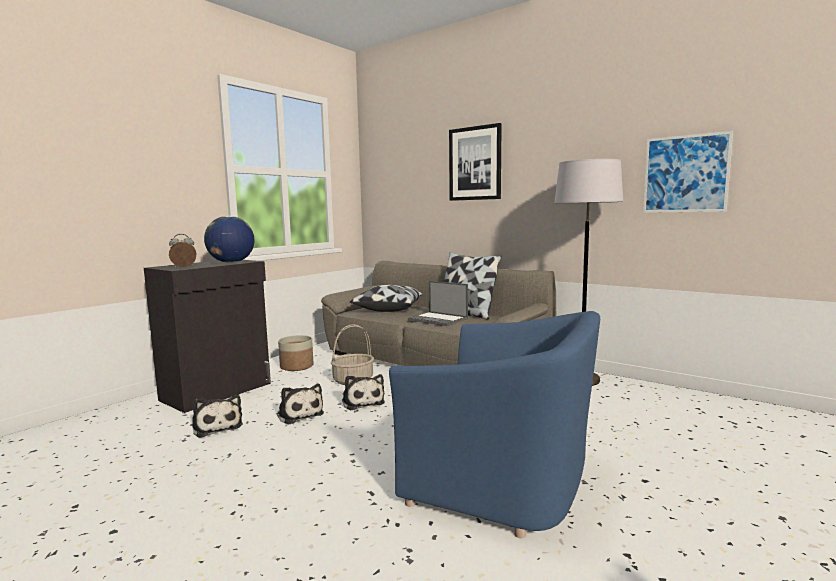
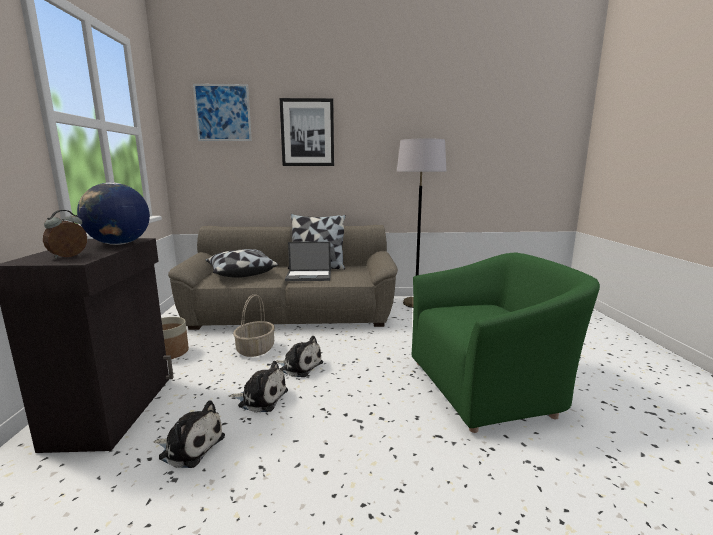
camera: 40 degrees left, 5 degrees up
blue armchair [389,311,600,538] -> green armchair [412,252,600,433]
picture [643,131,733,213] -> picture moved to [193,84,252,141]

